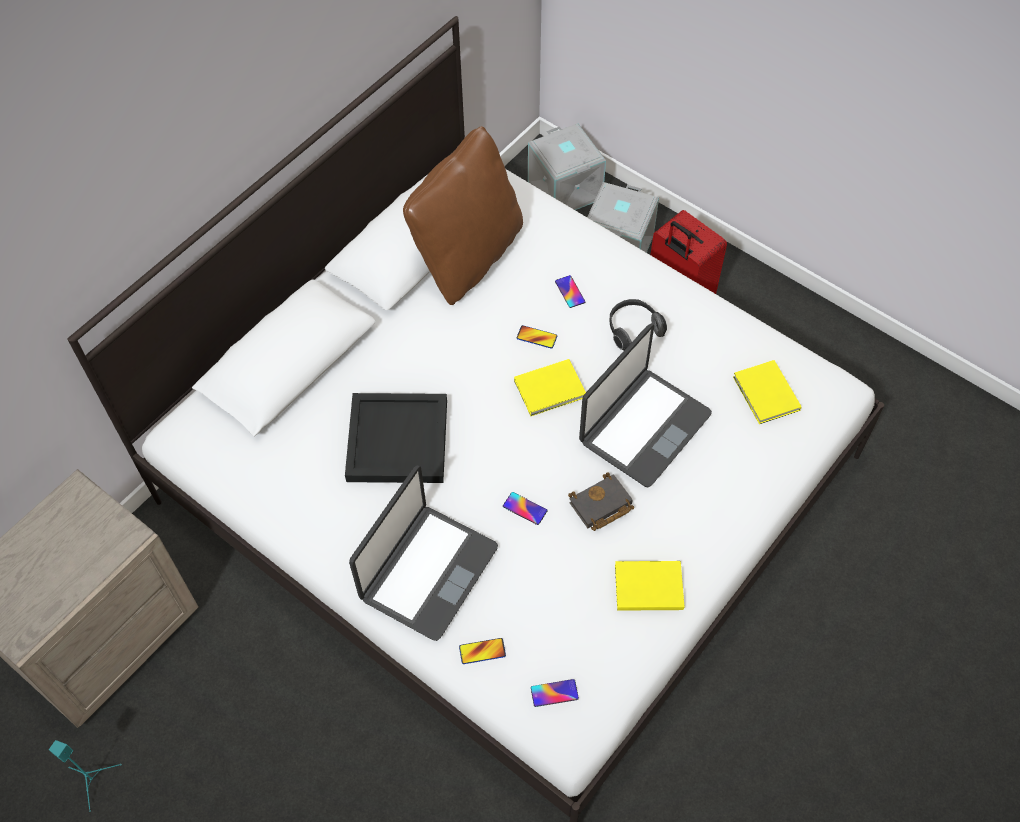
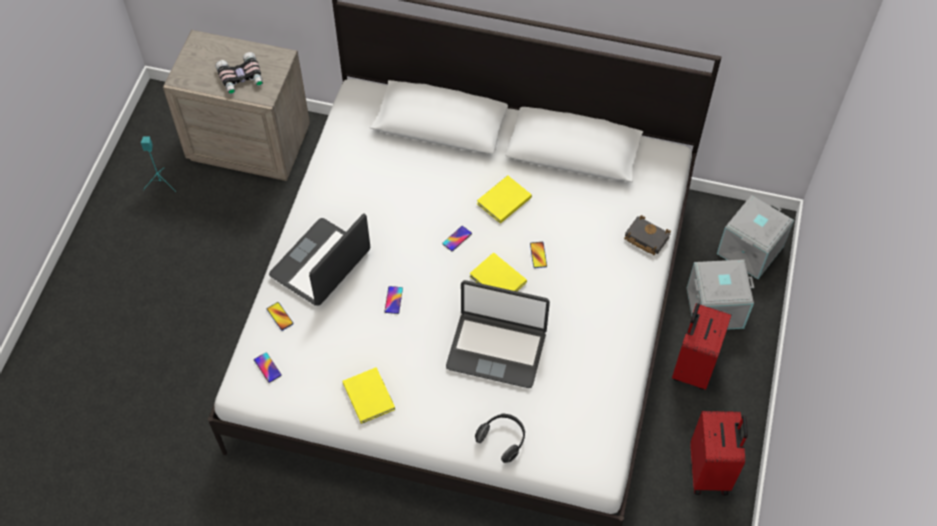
camera: 65 degrees right, 0 degrees up
black tray [345,393,447,483] -> none
laptop [349,466,498,641] -> laptop turned 120 degrees clockwise [269,213,370,306]
brown pillow [403,126,523,305] -> none
phone [555,275,585,308] -> phone moved to [442,226,472,252]
black book [568,472,634,531] -> black book moved to [624,215,671,255]
headphones [609,299,667,350] -> headphones moved to [475,414,525,463]
yellow book [733,360,802,424] -> yellow book moved to [477,175,532,224]
none -> binoculars [215,52,263,94]
none -> red suitcase [690,411,748,496]

